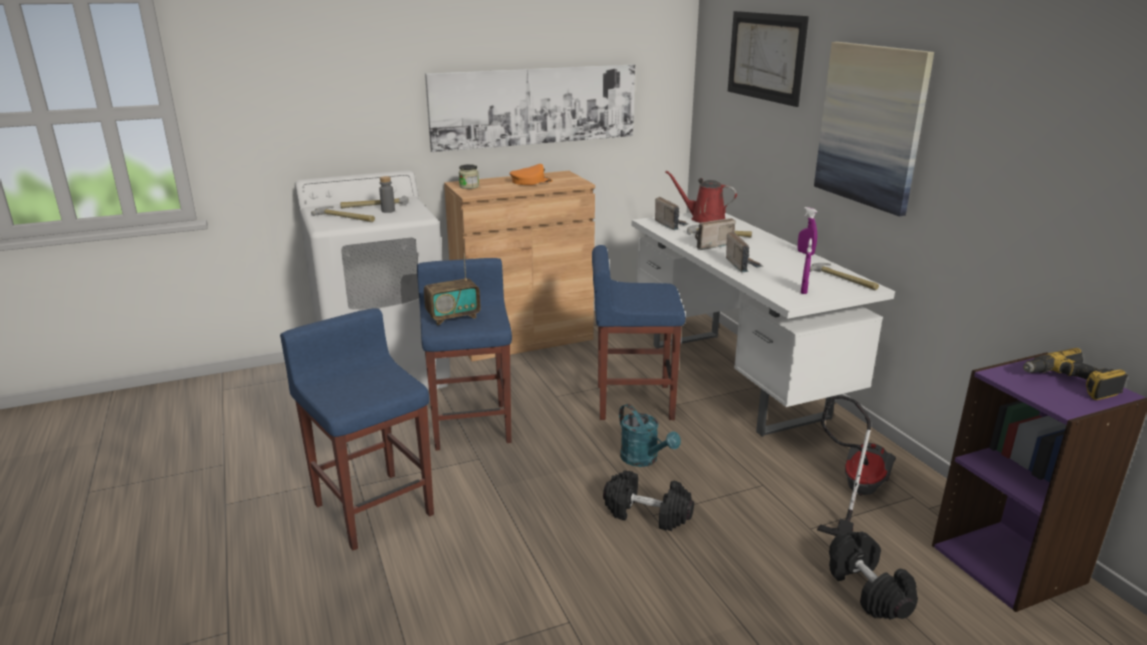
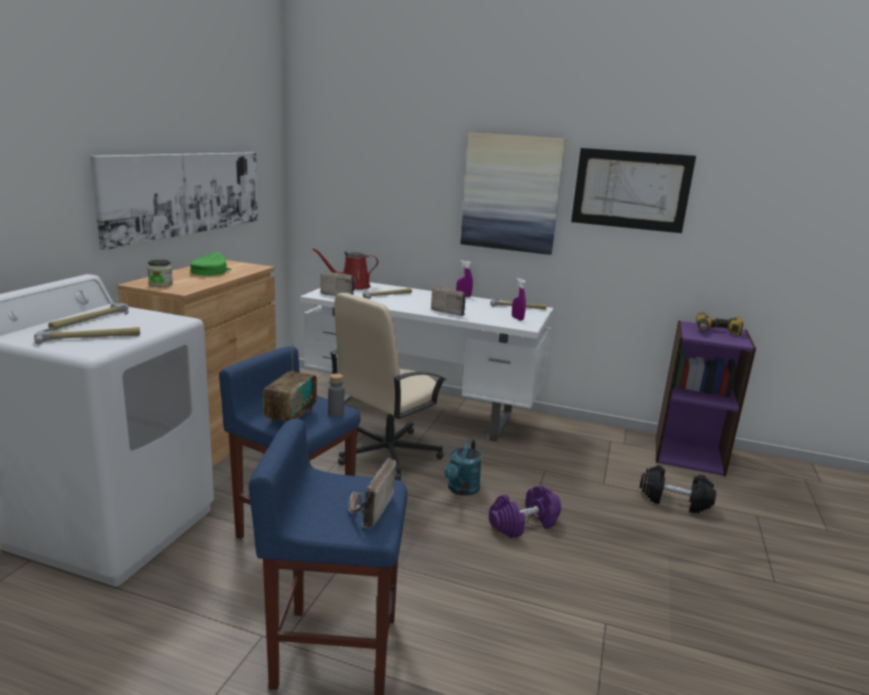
camera: 50 degrees left, 5 degrees down
grey bottle [379,176,395,213] -> grey bottle moved to [328,373,344,417]
orange cap [509,164,553,185] -> green cap [190,252,232,276]
blue stool [592,245,686,420] -> beige office chair [330,293,447,481]
black dumbbell [603,470,694,531] -> purple dumbbell [489,486,561,538]
turquoise watering can [619,404,681,467] -> turquoise watering can turned 105 degrees clockwise [444,439,482,496]
radio [695,218,736,250] -> radio moved to [349,458,396,529]
picture [728,11,809,107] -> picture moved to [571,148,696,233]
vacuum cleaner [817,395,896,536] -> none

